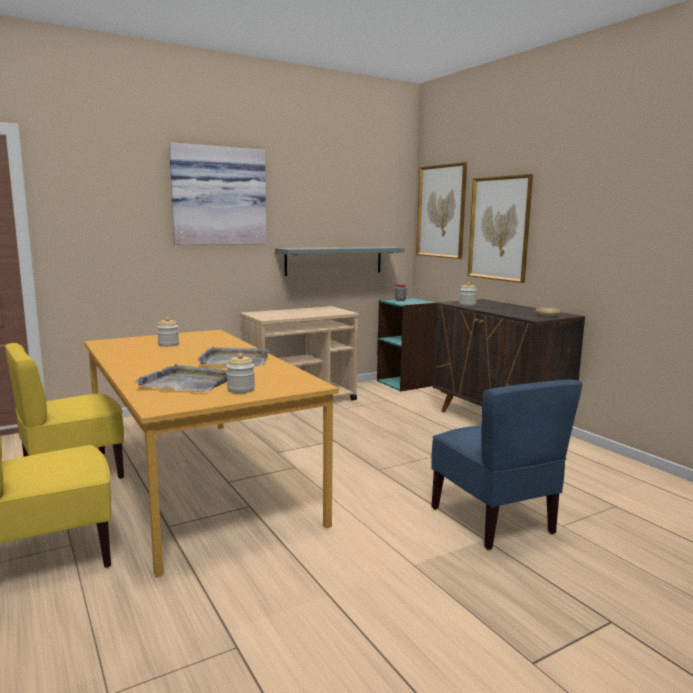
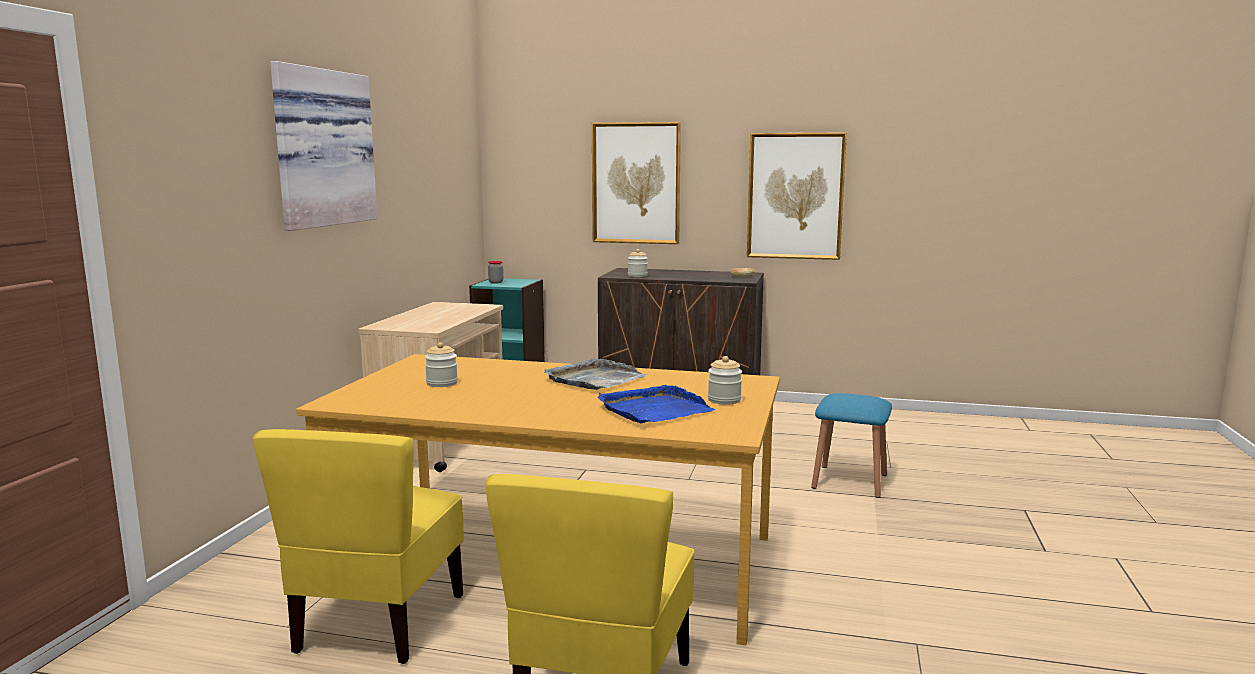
camera: 45 degrees left, 0 degrees up
grey tray [134,364,228,392] -> blue tray [597,385,716,423]
grey shelf [275,247,404,276] -> none
picture [416,162,467,259] -> picture moved to [747,133,847,260]
blue chair [431,380,583,550] -> blue stool [811,393,892,498]

